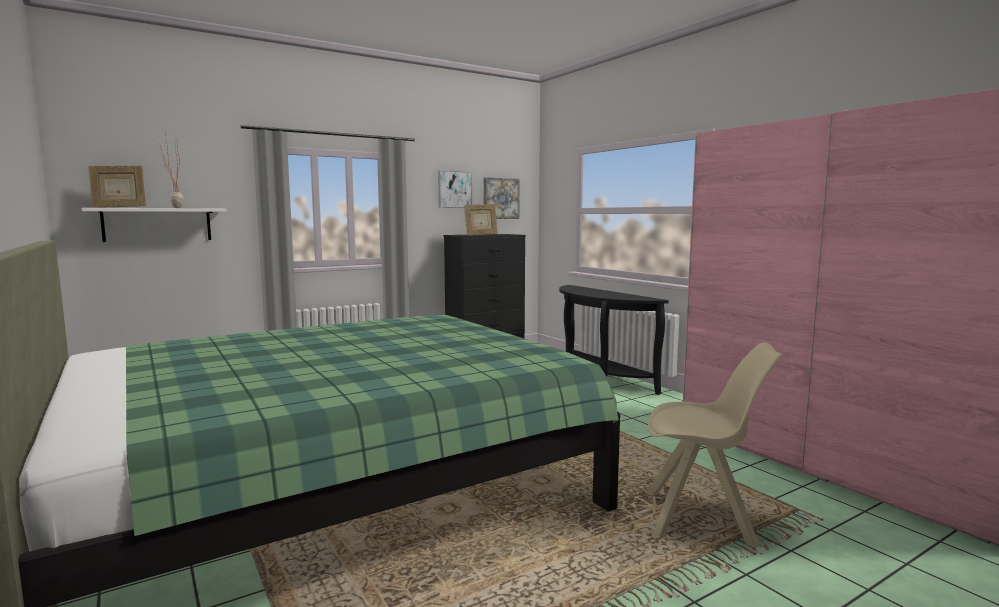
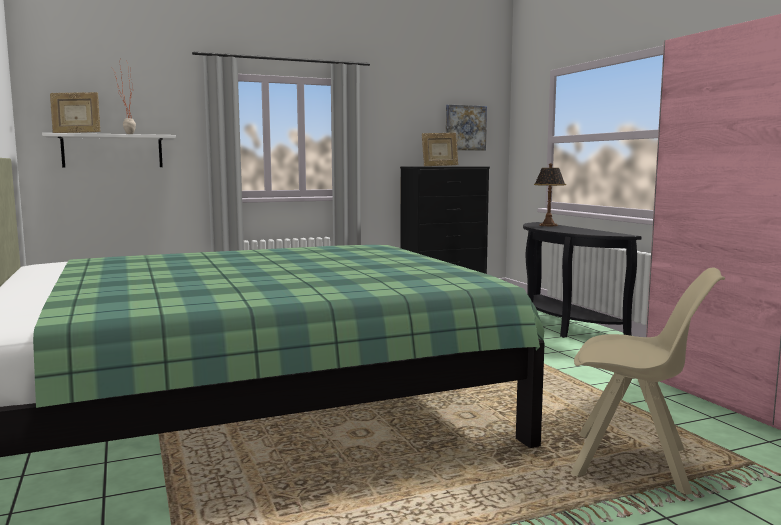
camera: 10 degrees right, 0 degrees up
picture [438,170,472,208] -> none
none -> table lamp [534,163,566,226]

